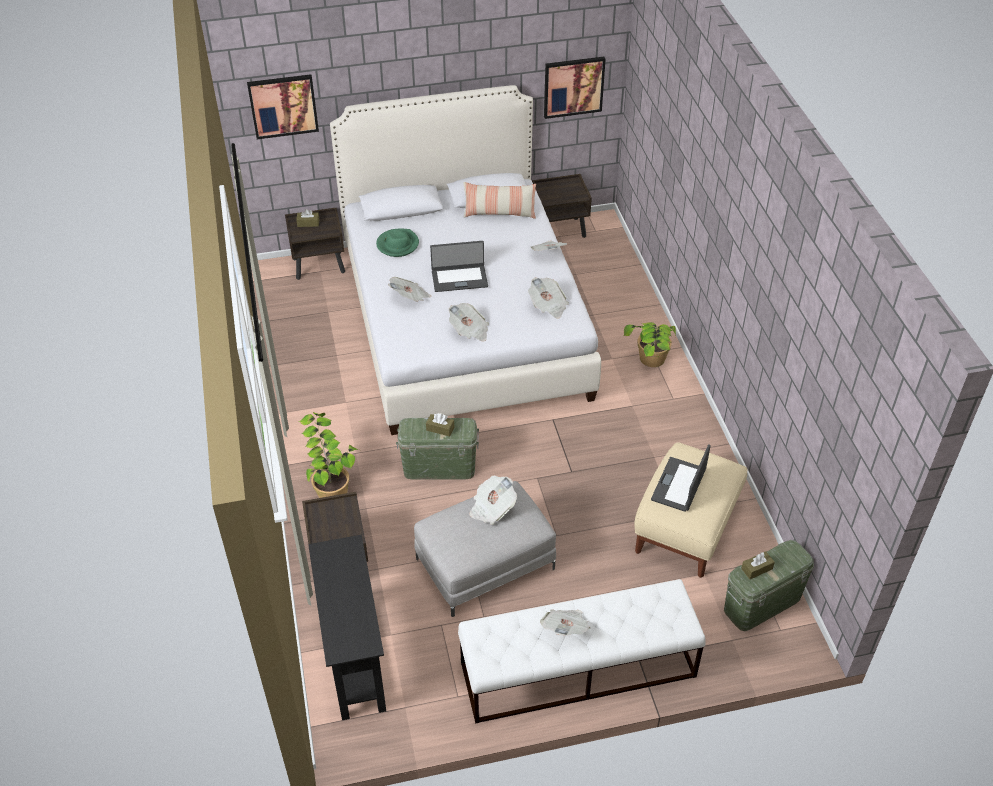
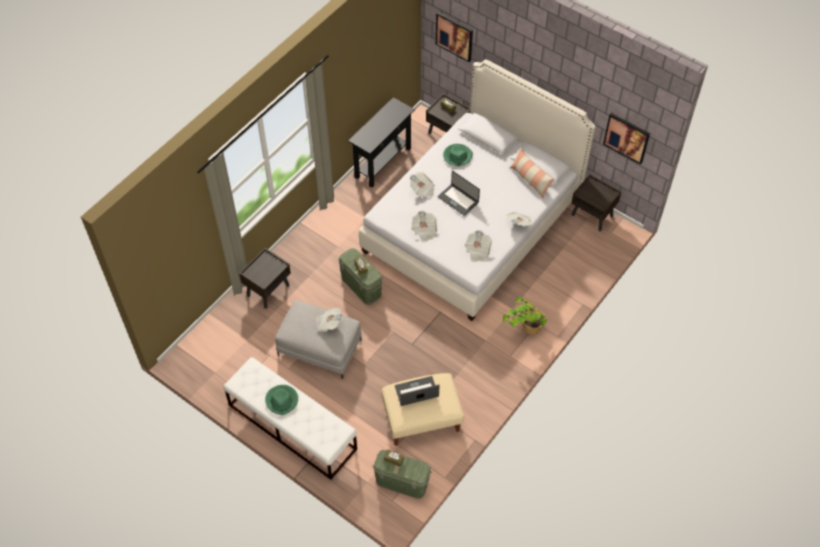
camera: 50 degrees right, 10 degrees up
potted plant [299,412,359,498] -> none
black console table [308,535,386,720] -> black console table moved to [348,97,415,188]
newspaper [540,610,590,635] -> green hat [265,385,298,415]

